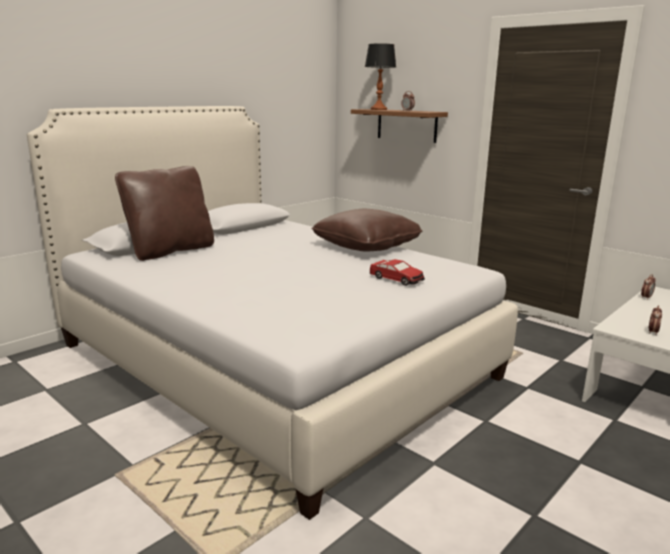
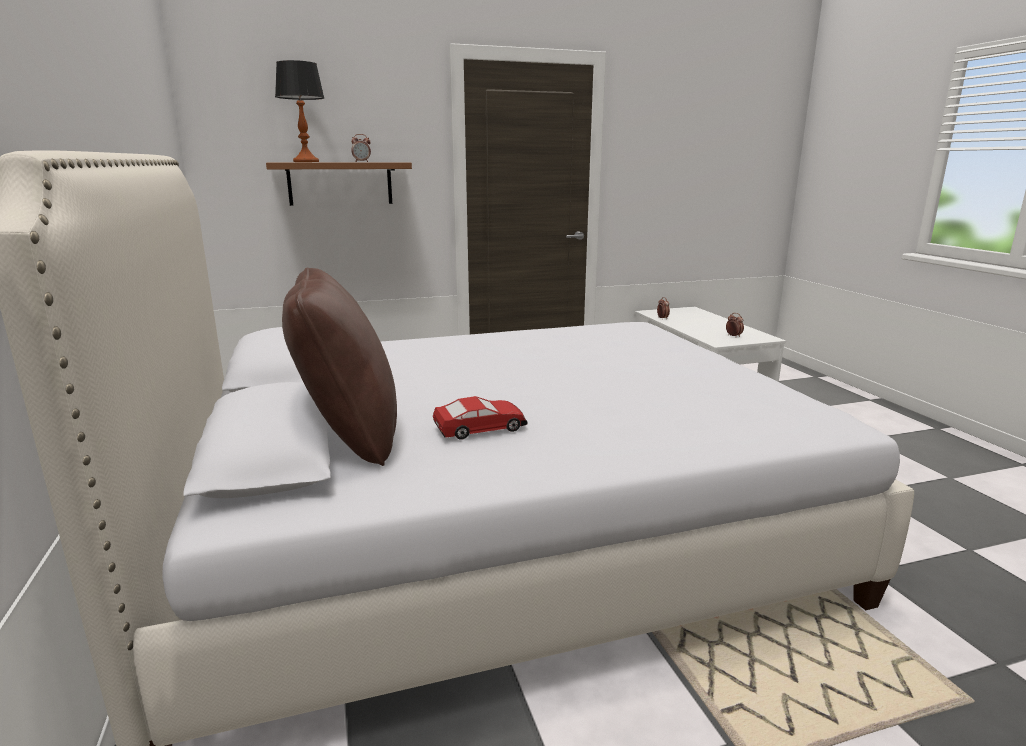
camera: 60 degrees left, 0 degrees up
brown pillow [311,209,422,252] -> none
toy car [370,259,425,286] -> toy car moved to [433,396,528,440]

